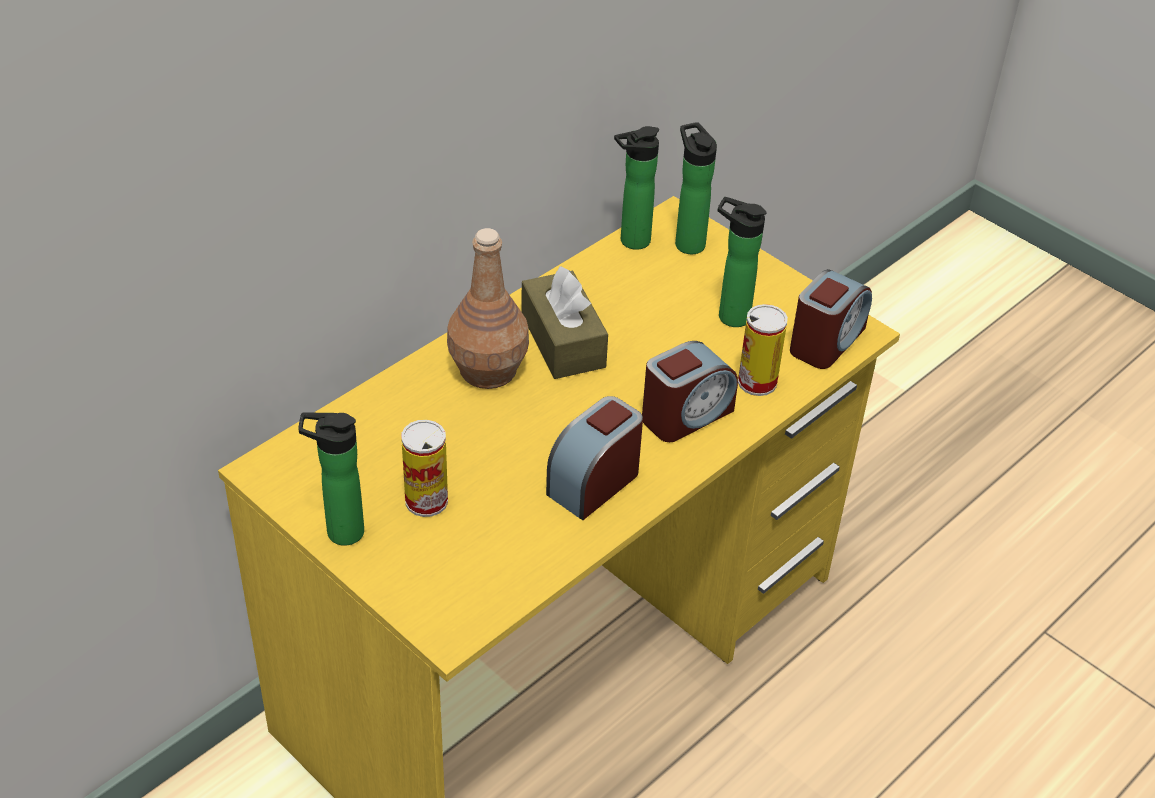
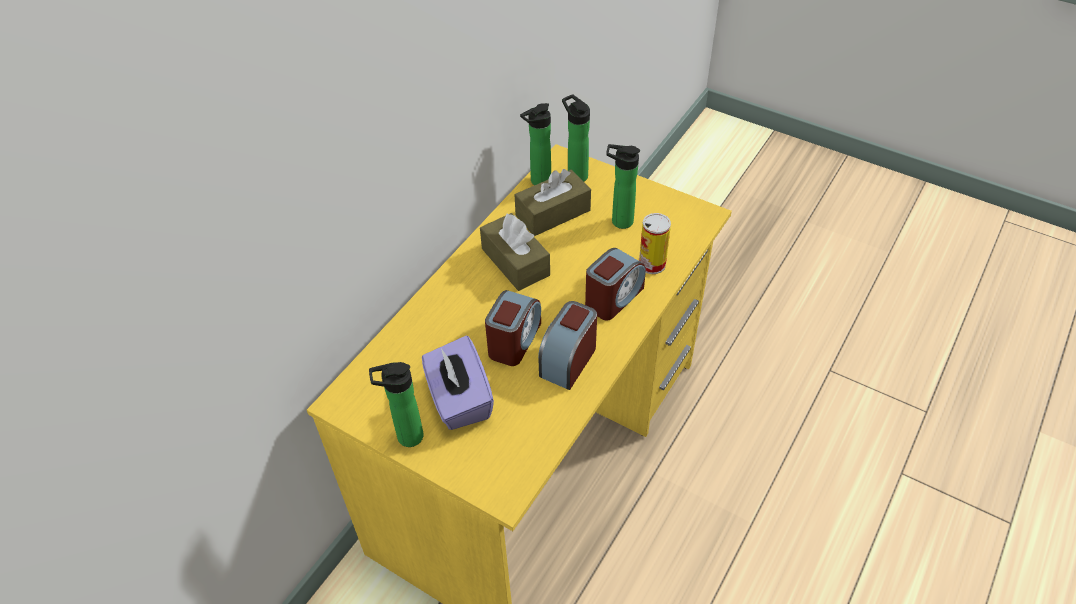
camera: 10 degrees left, 5 degrees up
can [401,420,448,517] -> purple tissue box [422,336,494,430]
brown bottle [447,228,529,389] -> none
alarm clock [790,269,872,369] -> alarm clock moved to [485,290,541,366]
none -> brown tissue box [515,169,591,236]

